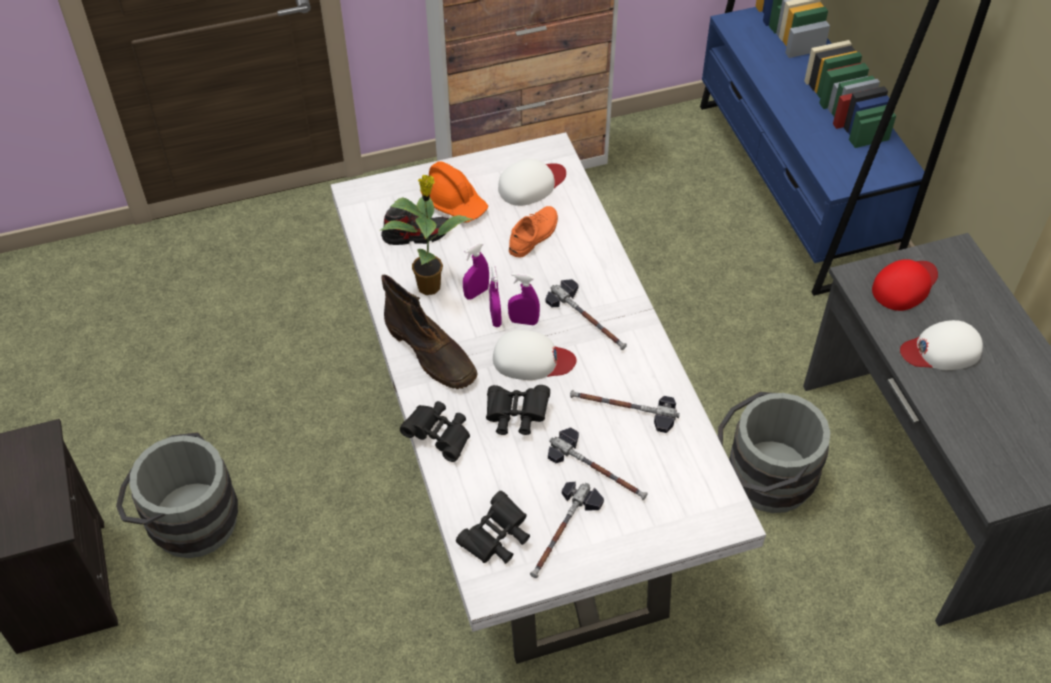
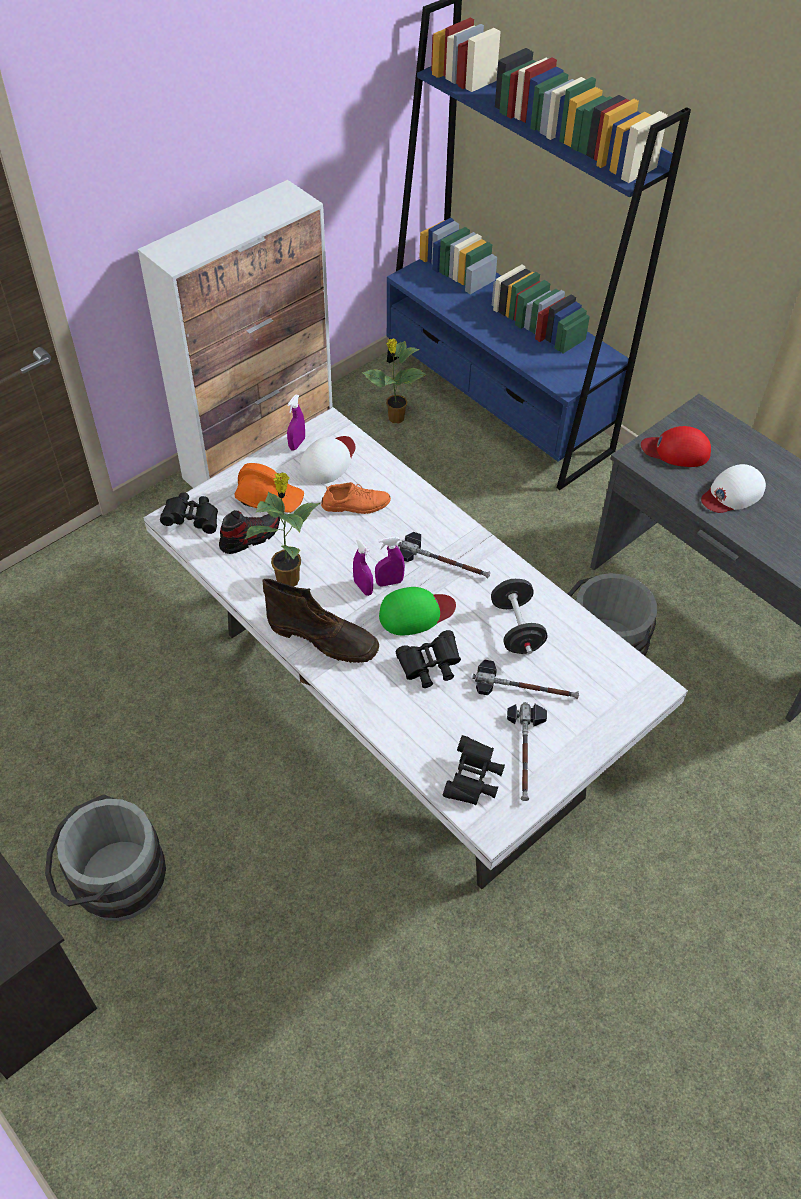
camera: 25 degrees left, 0 degrees up
black binoculars [400,401,470,462] -> black binoculars moved to [160,492,218,534]
purple spray bottle [463,242,489,300] -> purple spray bottle moved to [287,394,305,451]
white cap [493,330,576,380] -> green cap [379,587,456,635]
orange shoe [509,206,558,257] -> orange shoe turned 75 degrees clockwise [321,482,391,514]
hammer [570,390,680,433] -> black dumbbell [491,579,548,654]
red cap [872,259,938,311] -> red cap turned 105 degrees counterclockwise [641,426,711,467]
none -> potted plant [362,339,427,423]

